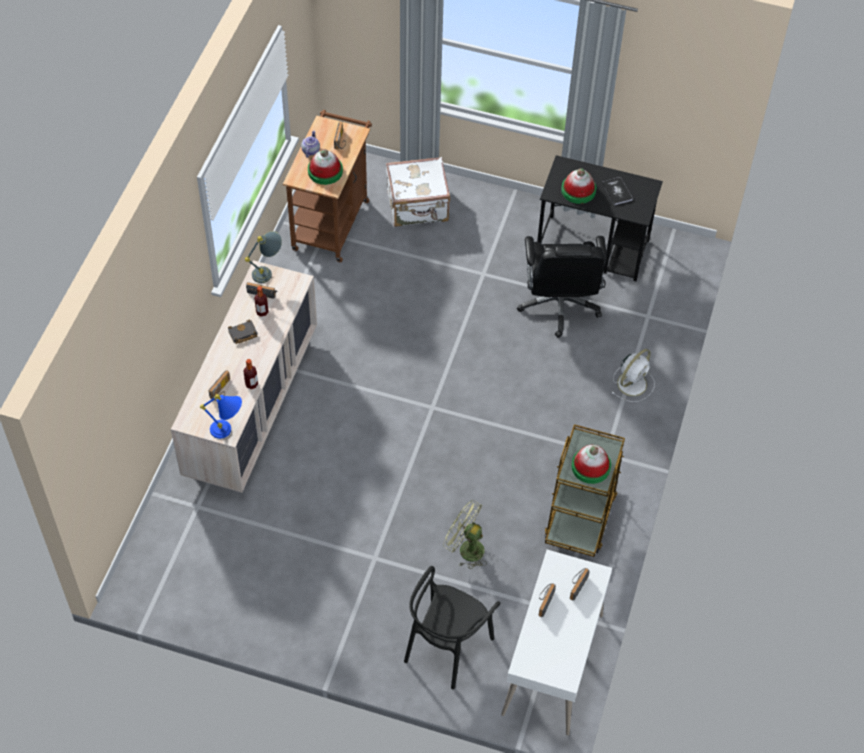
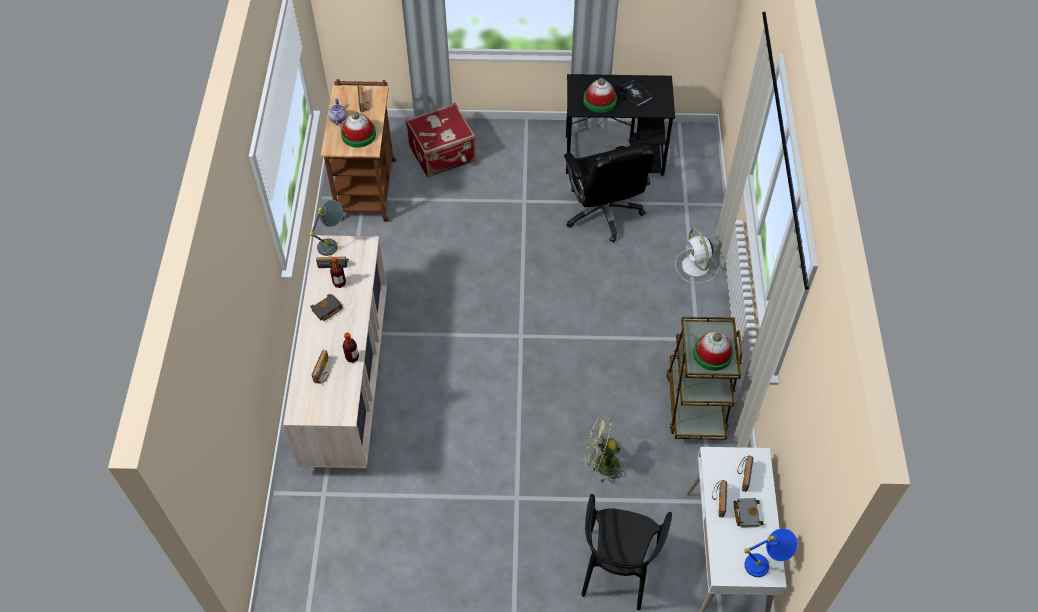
camera: 15 degrees left, 0 degrees up
blue table lamp [200,394,242,439] -> blue table lamp moved to [744,529,798,577]
white suitcase [386,157,450,227] -> red suitcase [405,103,476,177]
white fan [611,349,654,402] -> white fan turned 135 degrees clockwise [675,229,718,283]
none -> grey book [734,498,763,528]

